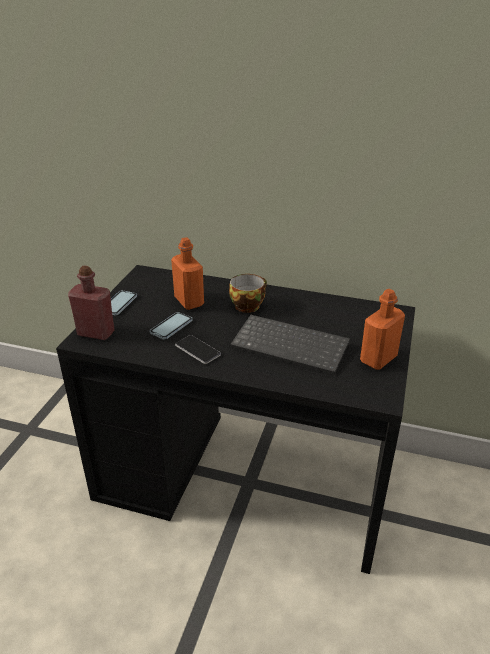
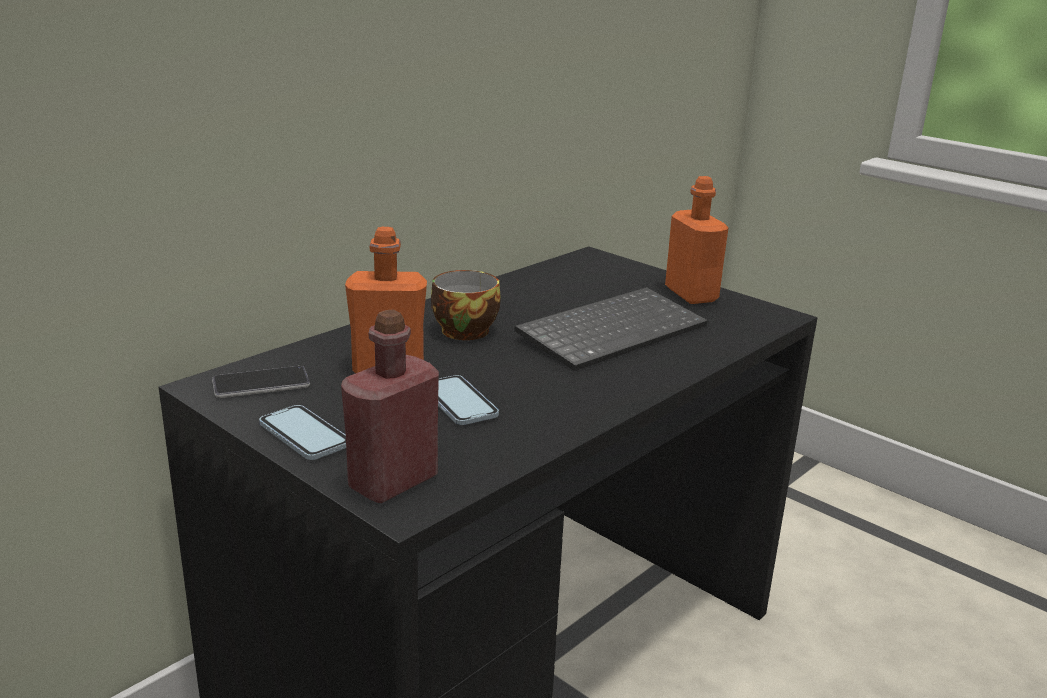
camera: 65 degrees left, 10 degrees down
phone [175,335,221,364] -> phone moved to [212,366,310,398]

